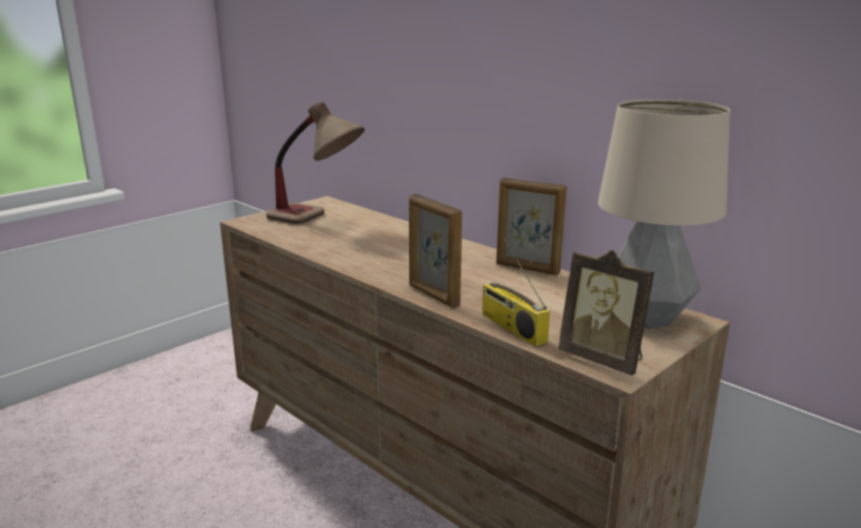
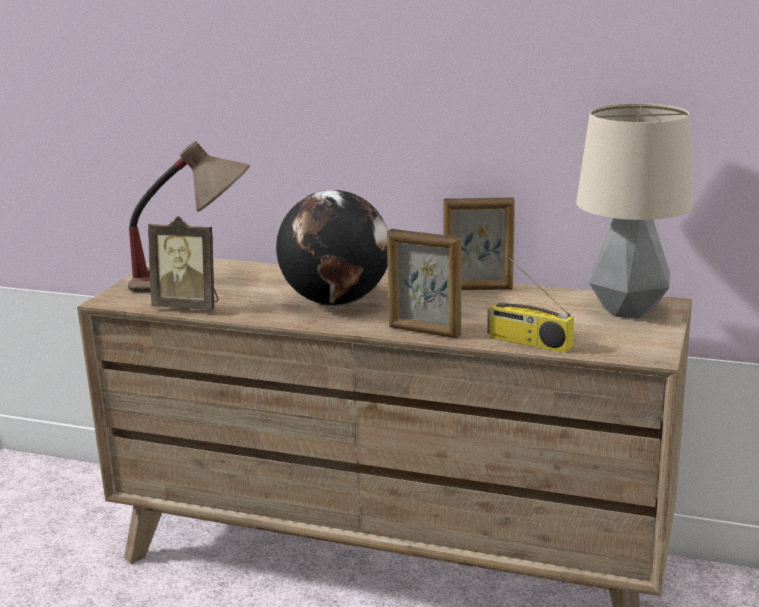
camera: 25 degrees left, 0 degrees up
picture frame [558,250,654,375] -> picture frame moved to [148,216,218,310]
none -> globe [276,190,388,306]

